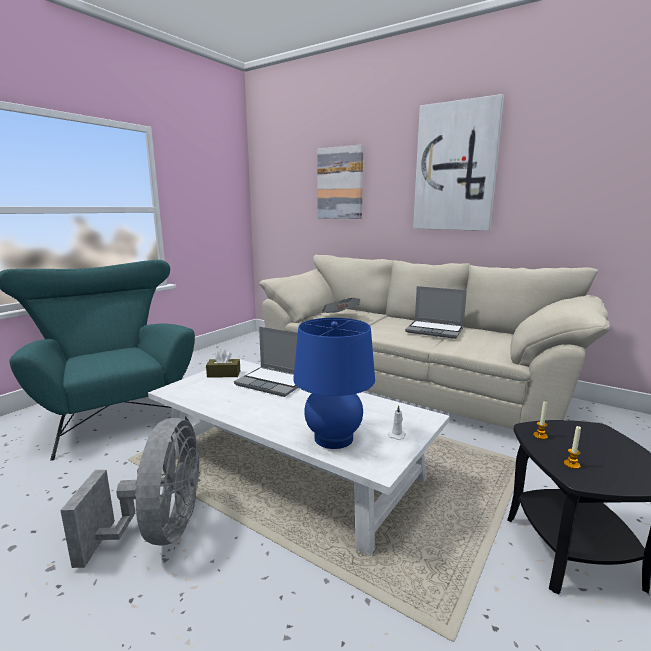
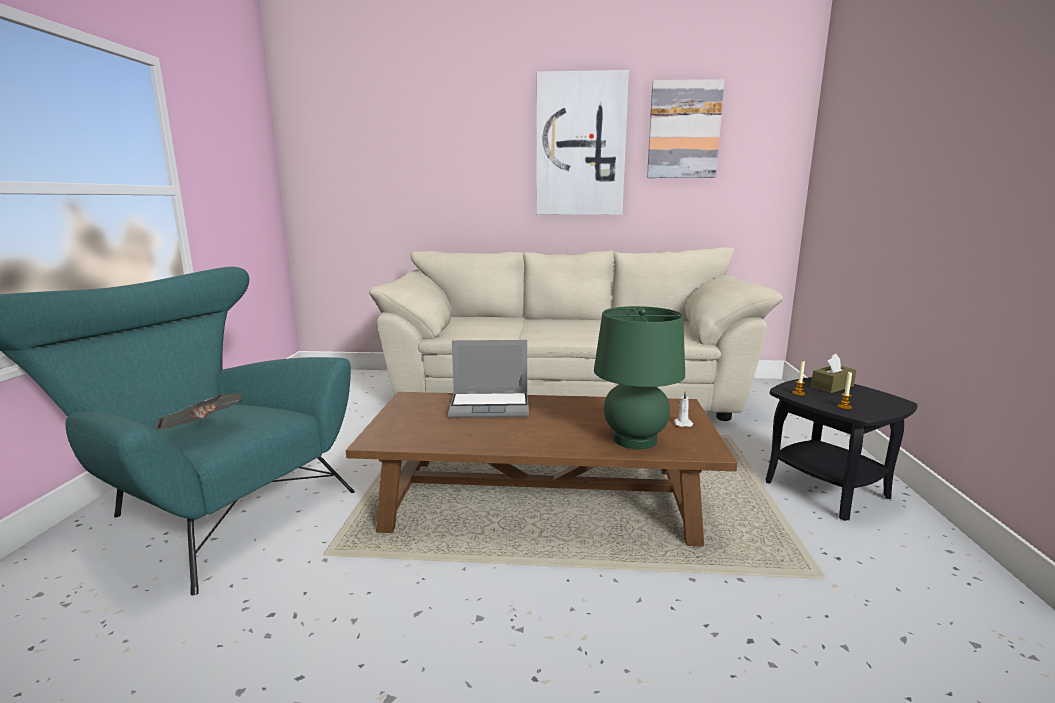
camera: 30 degrees left, 0 degrees up
grey fan [60,418,200,568] -> none
white coffee table [148,358,450,556] -> brown coffee table [346,392,737,547]
brown tissue box [206,349,240,378] -> brown tissue box moved to [811,354,856,393]
blue table lamp [293,318,375,449] -> green table lamp [594,306,685,449]
picture [317,145,363,219] -> picture moved to [647,79,725,178]
newspaper [321,298,361,313] -> newspaper moved to [156,393,242,430]
laptop [405,286,467,339] -> none

